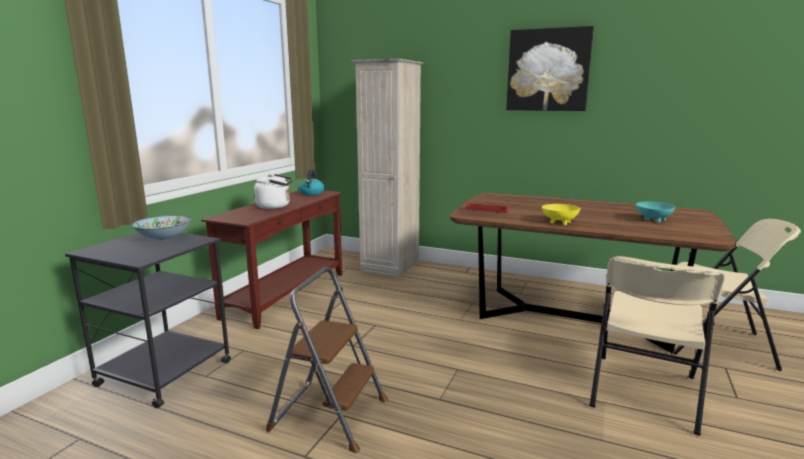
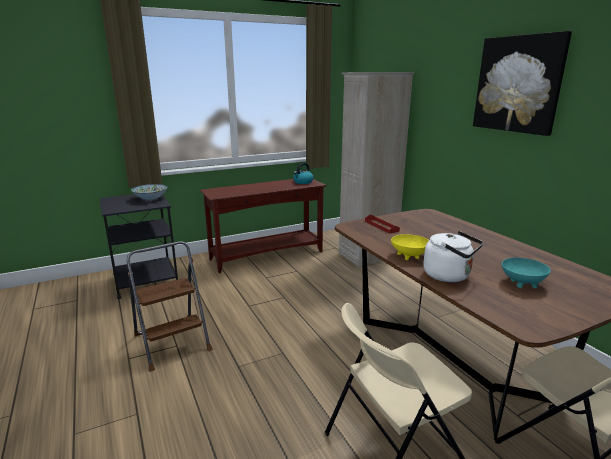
camera: 40 degrees right, 5 degrees up
white kettle [254,174,293,209] -> white kettle moved to [423,231,483,282]

